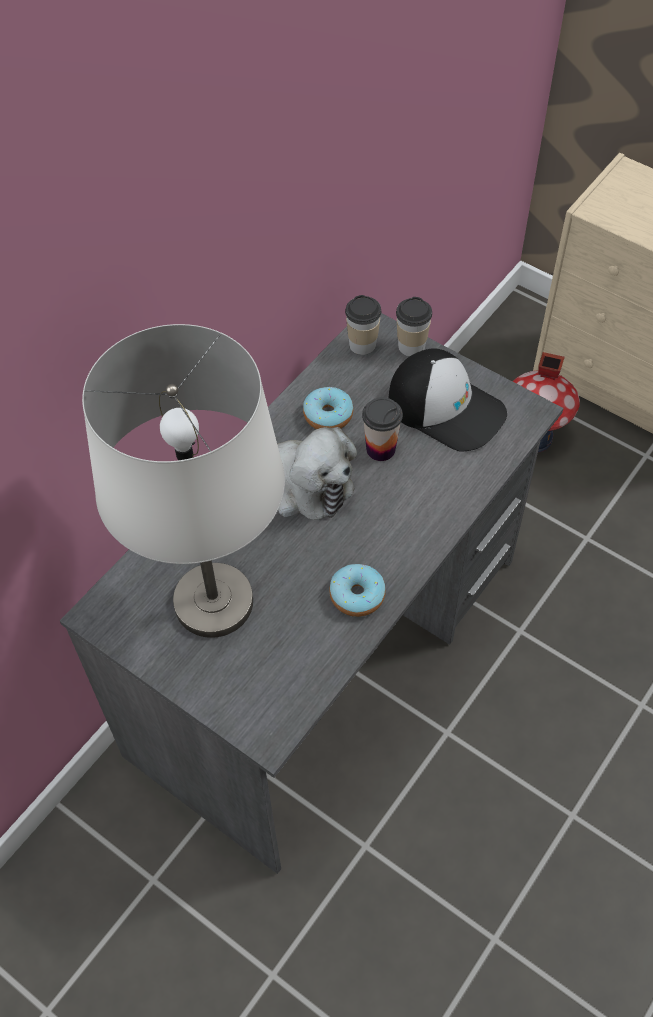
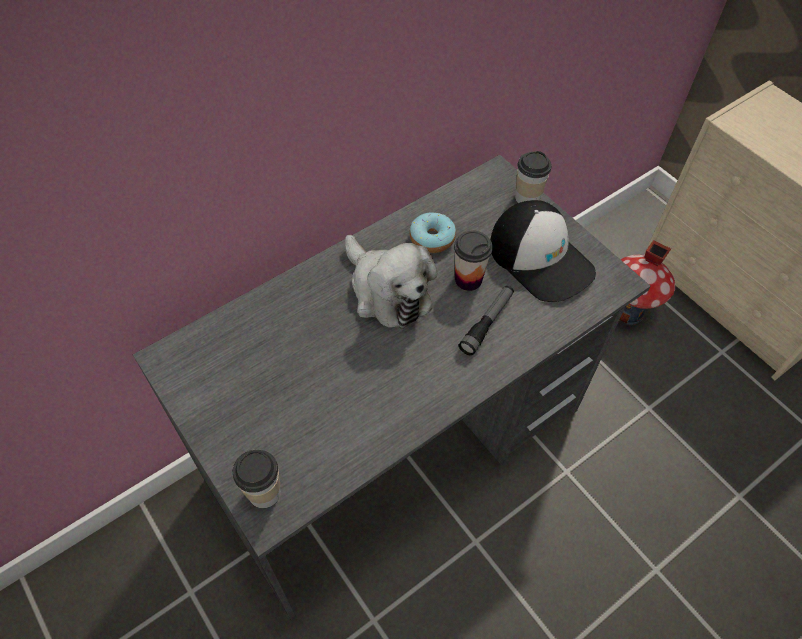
camera: 15 degrees right, 0 degrees up
white table lamp [82,324,285,638] -> none
donut [329,564,386,617] -> none
cup [345,295,381,355] -> cup moved to [233,450,281,508]
none -> flashlight [459,286,514,356]

